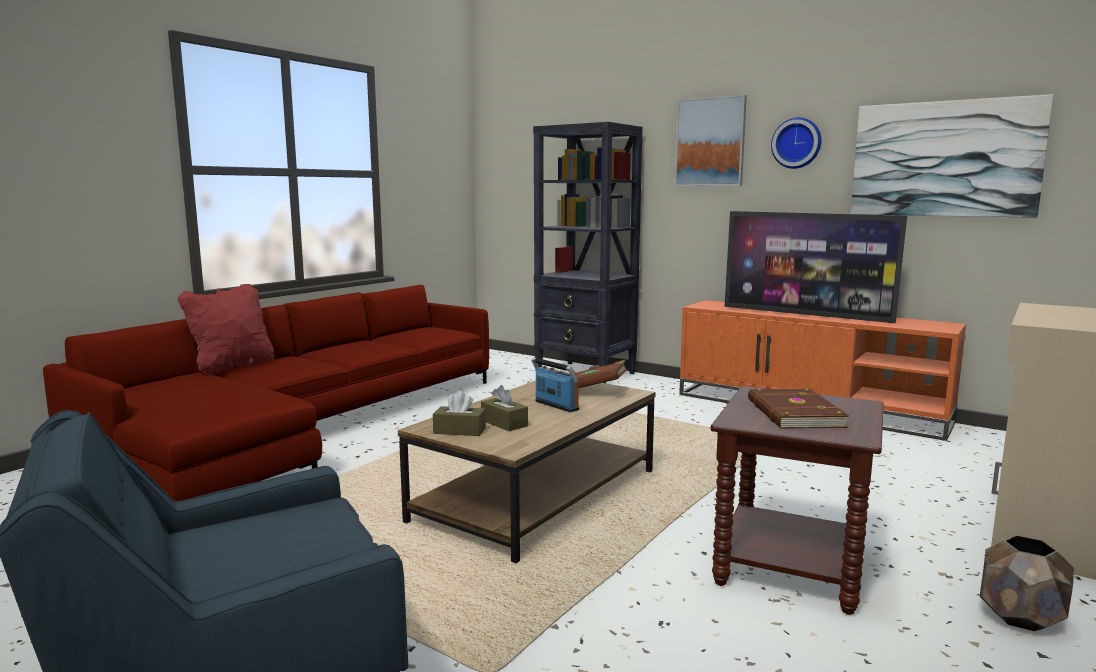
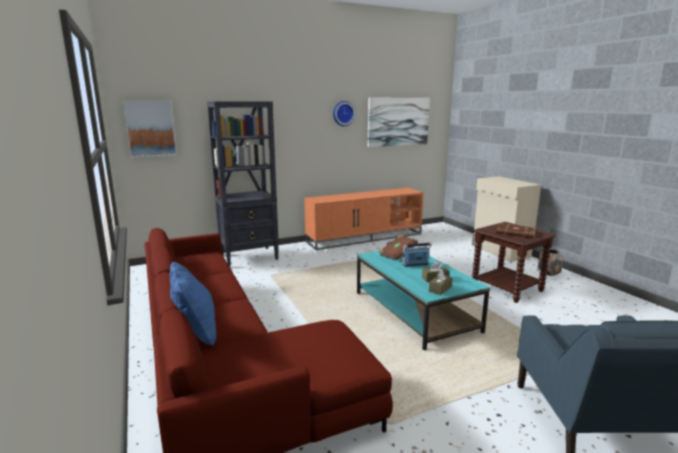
camera: 60 degrees left, 5 degrees up
red pillow [178,284,274,375] -> blue pillow [169,261,216,346]
brown coffee table [398,381,656,563] -> turquoise coffee table [357,251,490,350]
picture [675,95,747,186] -> picture moved to [123,101,177,158]
television [724,211,907,323] -> none

